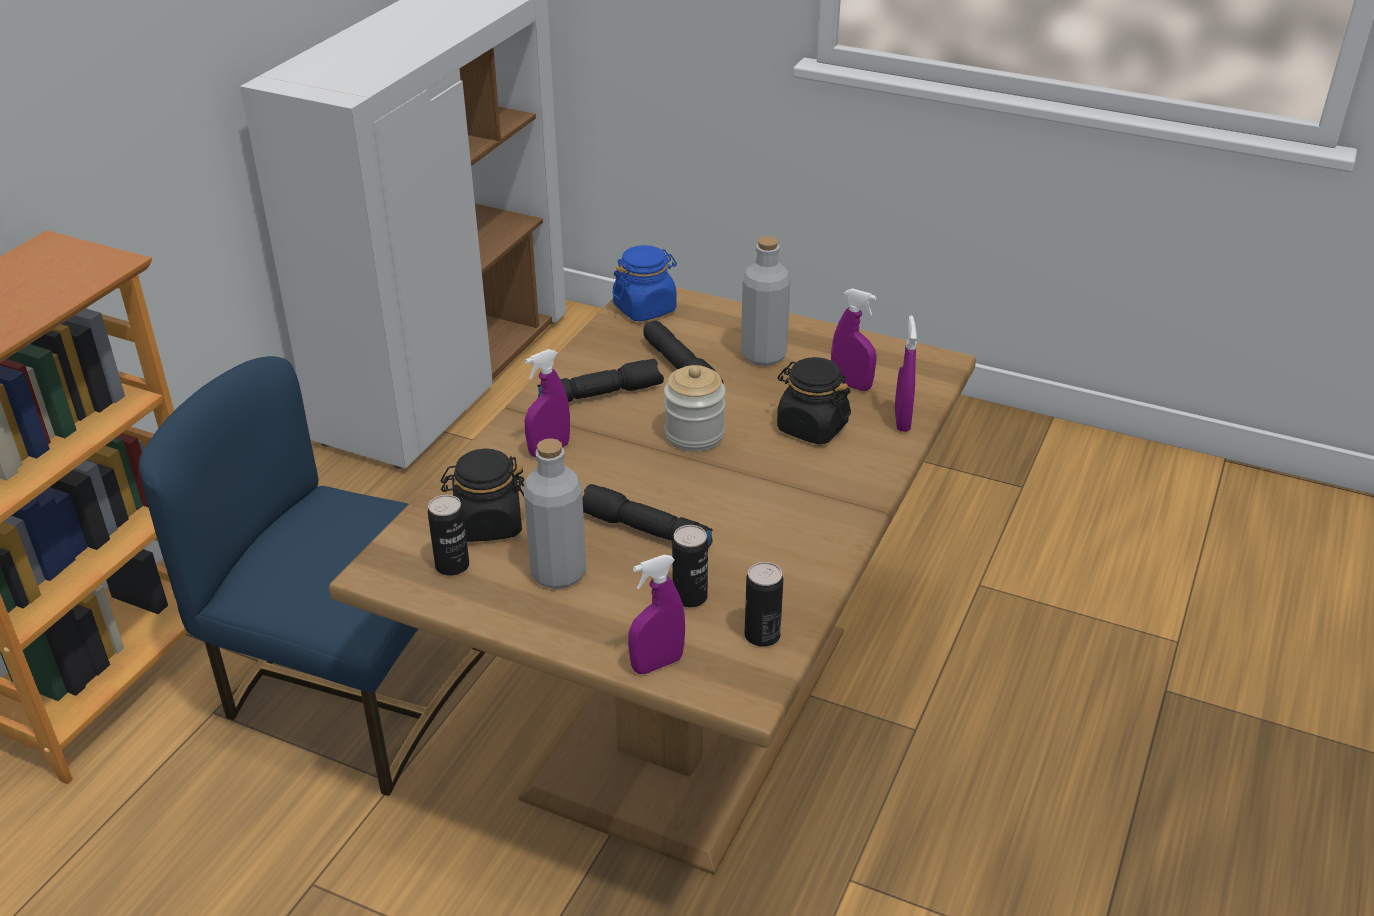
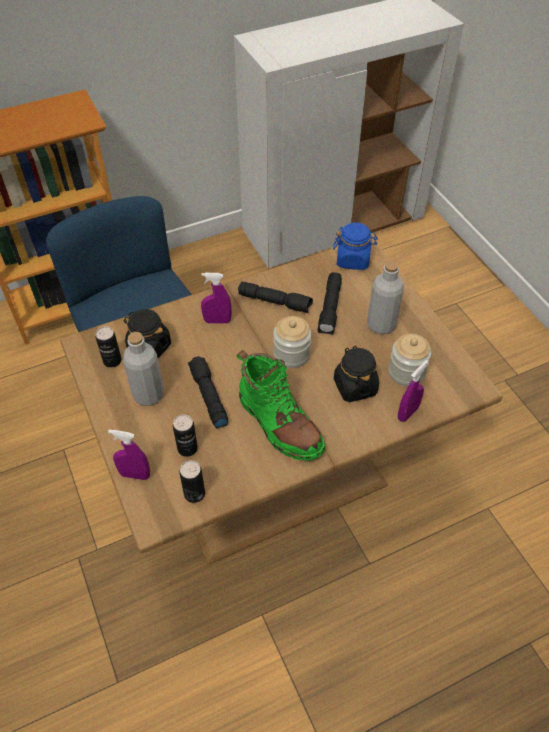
camera: 40 degrees right, 15 degrees up
purple spray bottle [831,288,877,391] -> jar [389,334,431,386]
none -> green boot [236,350,325,461]

